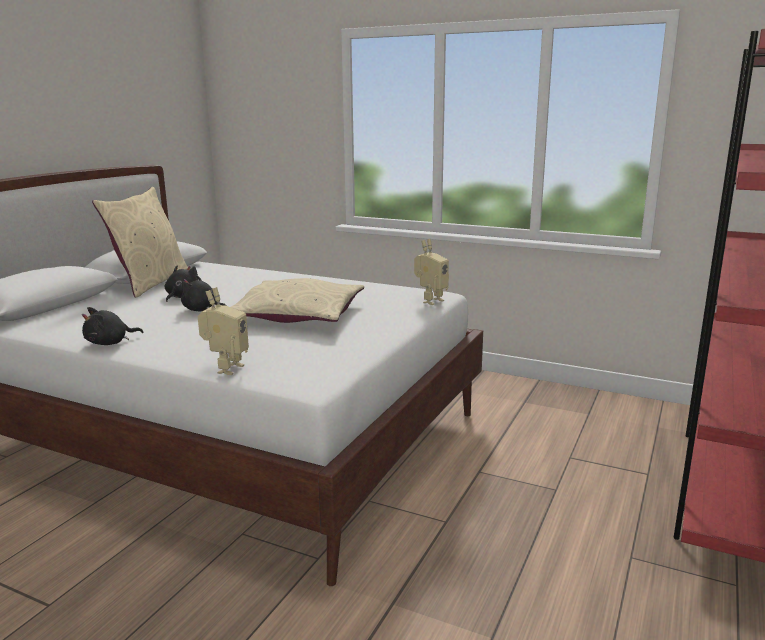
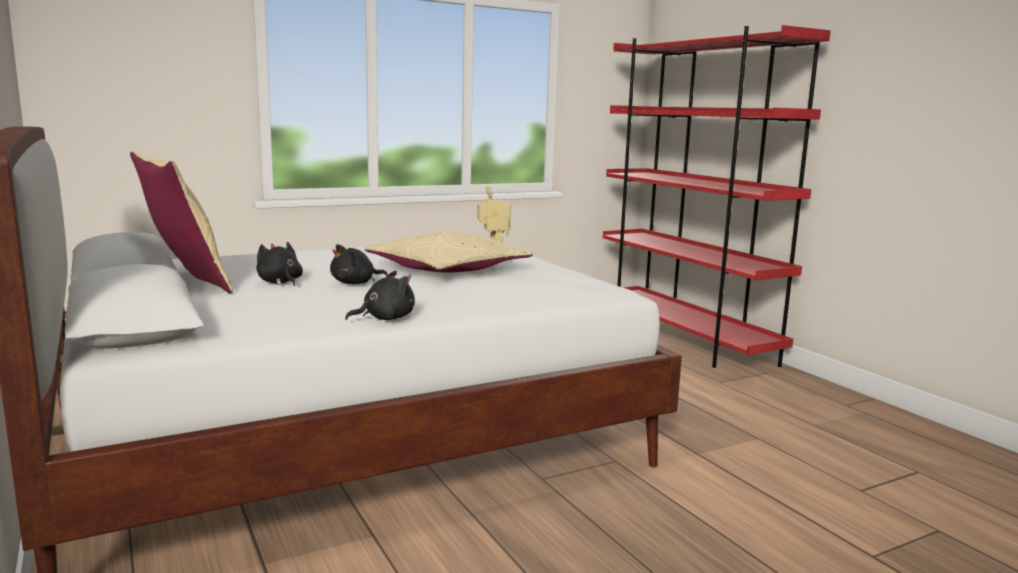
camera: 55 degrees left, 5 degrees down
black plush toy [82,307,143,345] -> black plush toy turned 120 degrees counterclockwise [345,271,415,320]
toy robot [198,287,249,375] -> none

